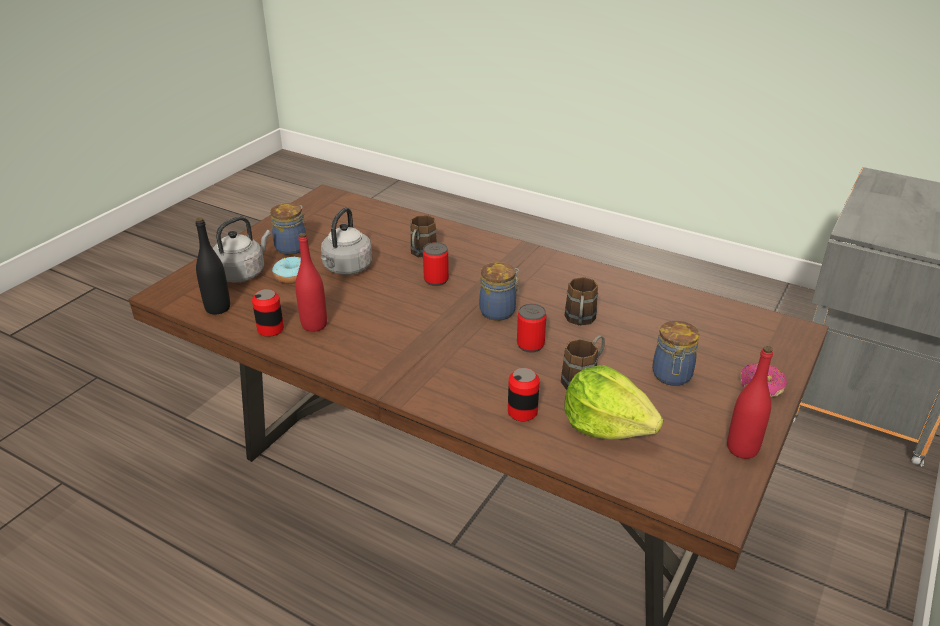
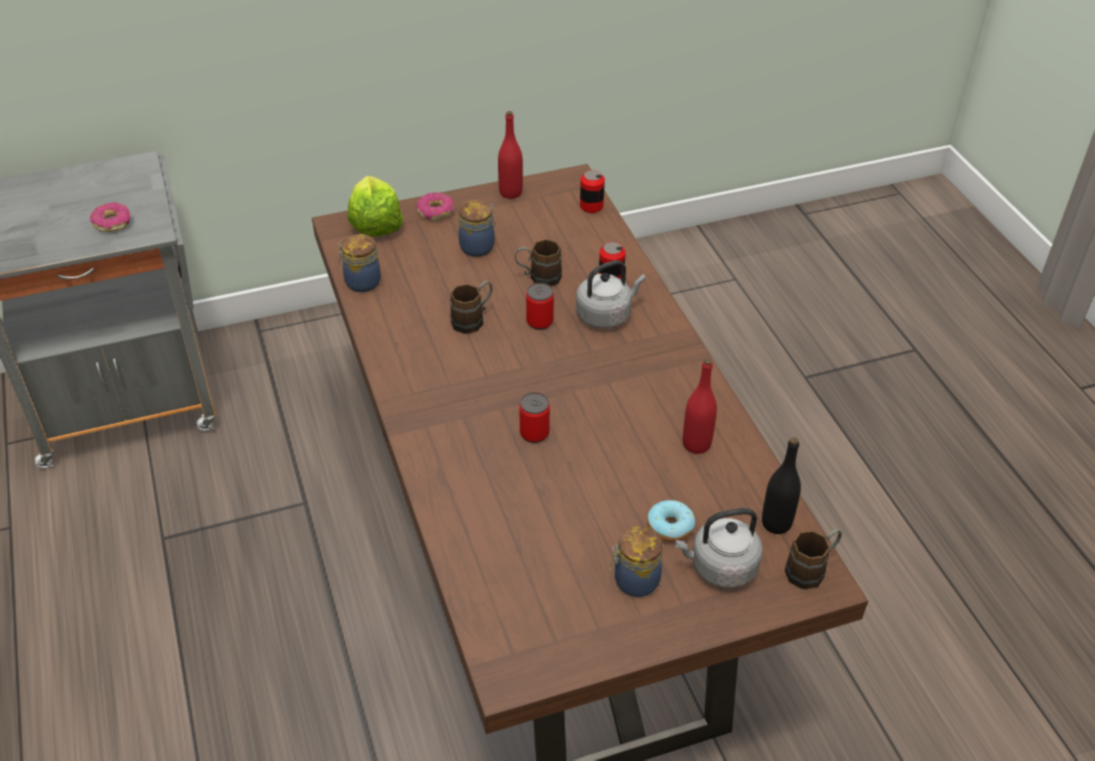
camera: 140 degrees left, 10 degrees up
can [252,289,284,337] -> can moved to [580,170,605,213]
grey kettle [321,207,372,275] -> grey kettle moved to [576,260,646,328]
brown mug [410,215,437,258] -> brown mug moved to [785,529,842,589]
jar [479,262,519,321] -> jar moved to [338,234,381,292]
lettuce [564,365,663,440] -> lettuce moved to [347,176,403,237]
none -> donut [90,203,130,232]

